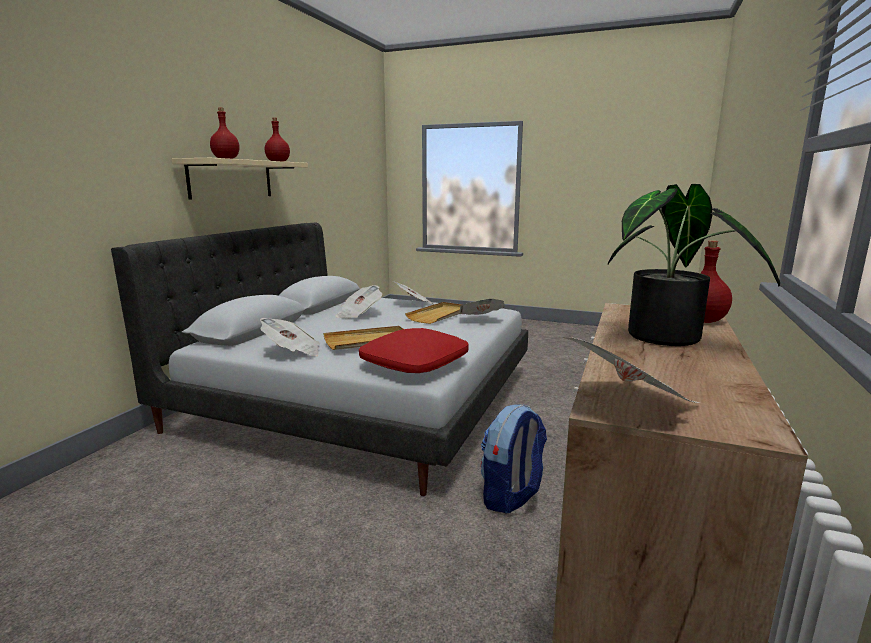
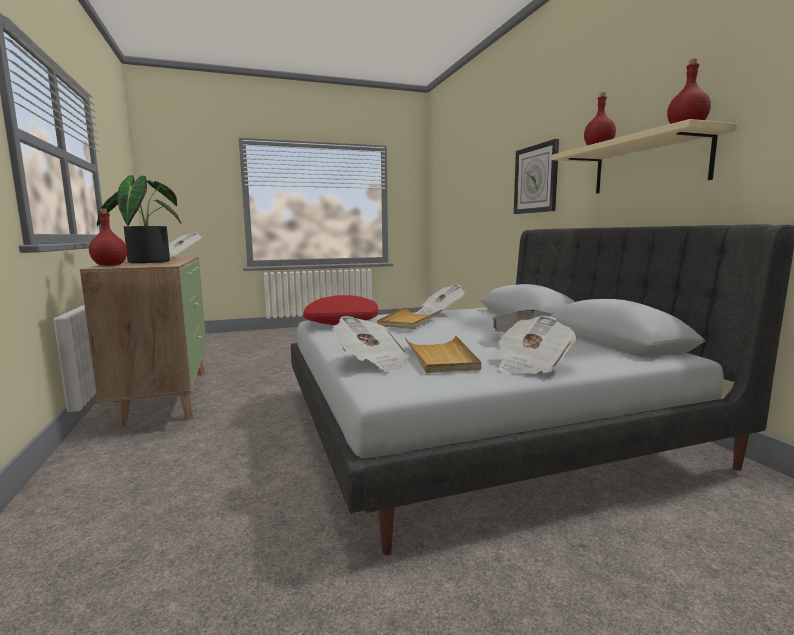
camera: 140 degrees right, 5 degrees down
backpack [481,405,547,513] -> none
none -> wall clock [514,139,559,214]

